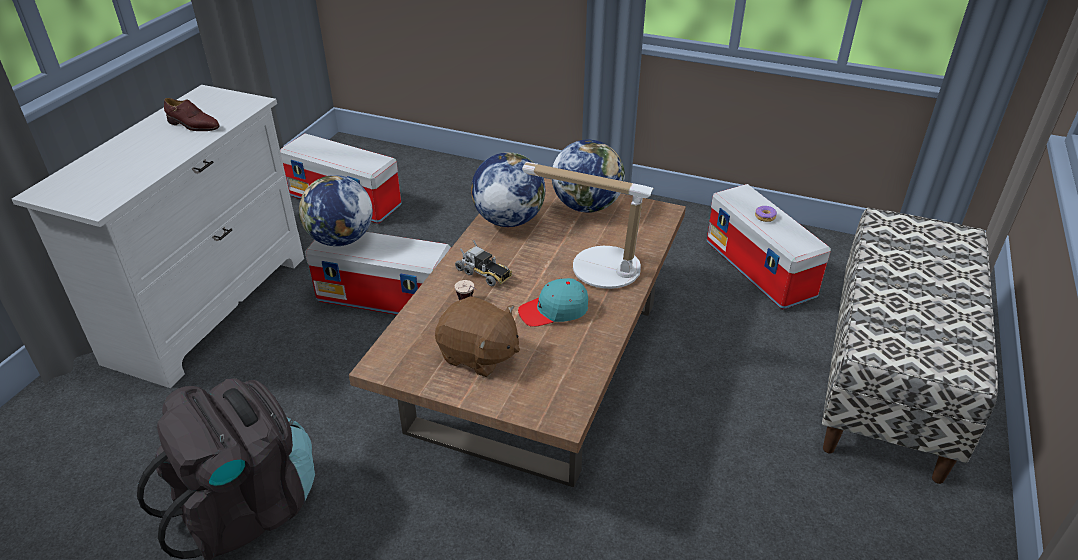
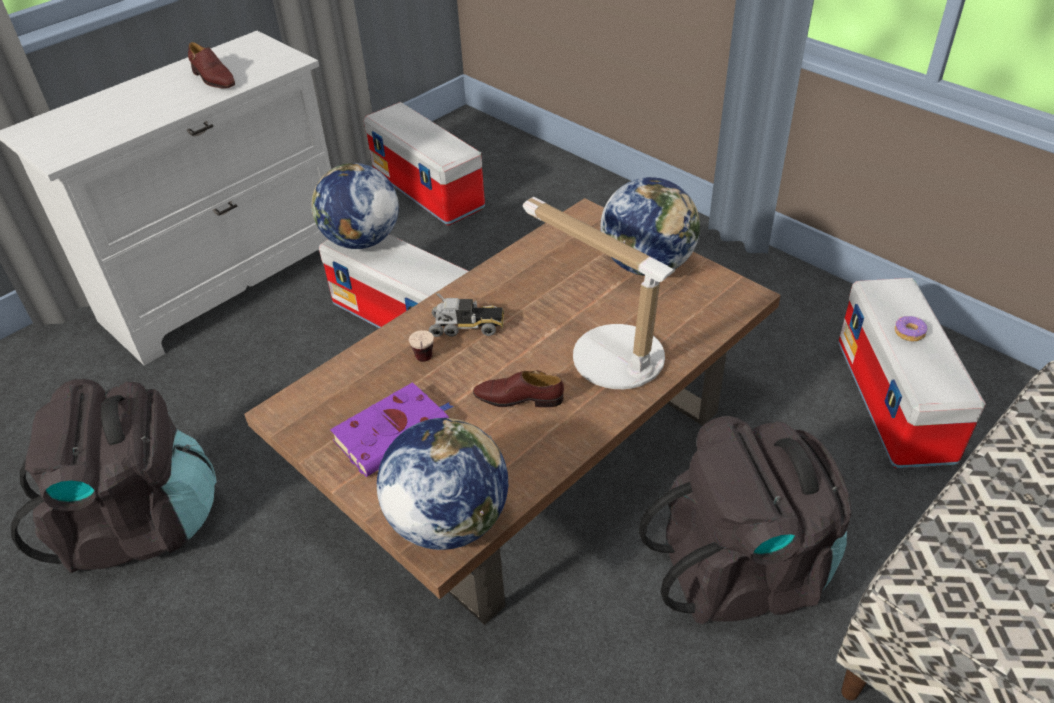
camera: 25 degrees right, 5 degrees up
brown plush toy [435,296,520,377] -> purple book [330,382,453,477]
toy truck [455,240,512,286] -> toy truck turned 60 degrees counterclockwise [429,293,504,337]
globe [471,152,545,227] -> globe moved to [377,418,508,550]
turquoise cap [518,278,588,327] -> brown shoe [473,370,564,408]
none -> black backpack [639,416,851,624]

